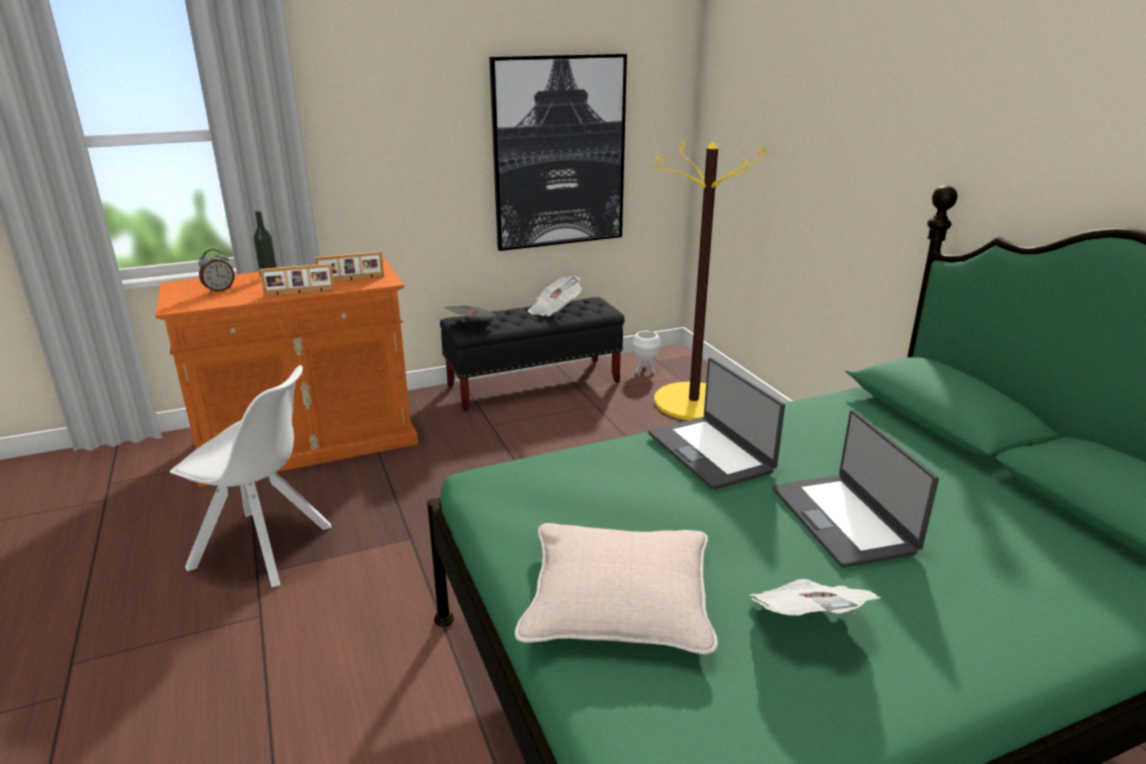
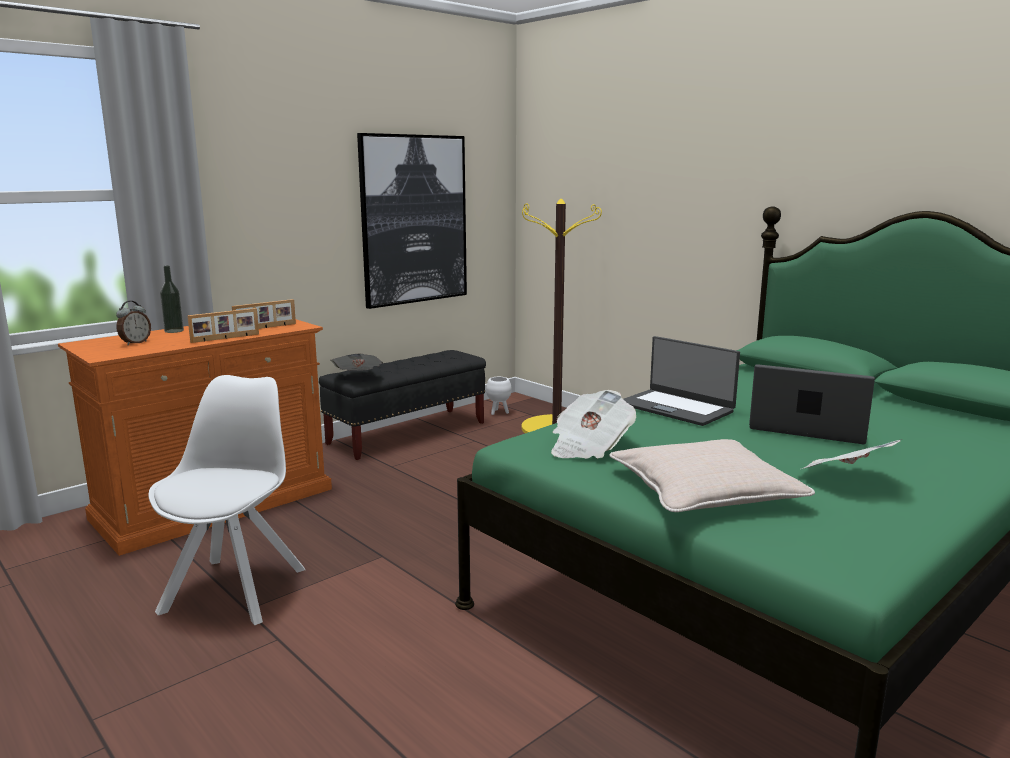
camera: 20 degrees left, 10 degrees down
white chair [170,365,331,587] -> white chair turned 75 degrees counterclockwise [148,375,305,625]
newspaper [528,276,582,317] -> newspaper moved to [551,390,636,459]
laptop [772,410,939,568] -> laptop turned 150 degrees clockwise [749,364,875,444]

